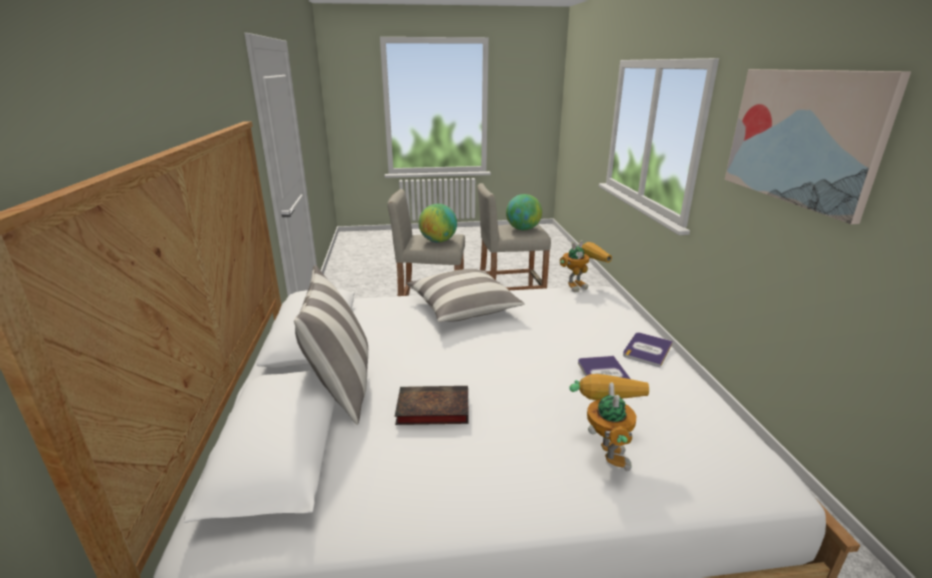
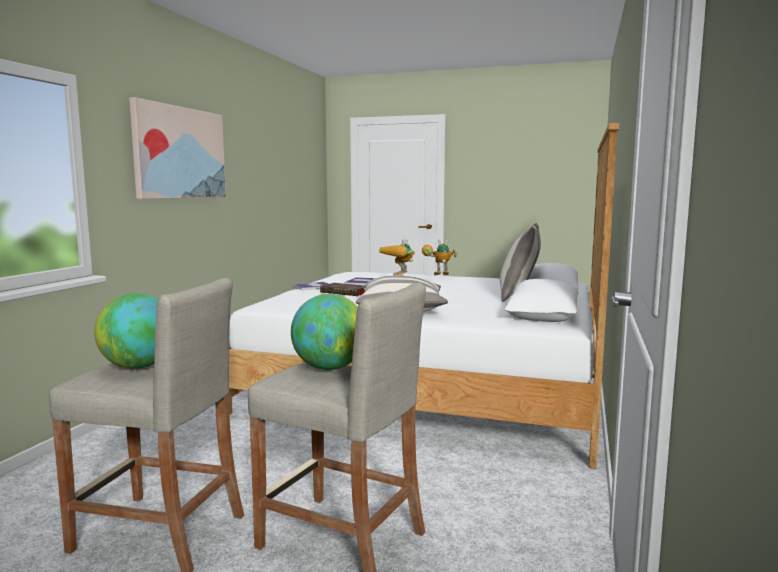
camera: 155 degrees left, 15 degrees down
book [395,386,469,425] -> book moved to [320,283,365,296]
toy robot [560,240,612,292] -> toy robot moved to [422,240,458,275]

